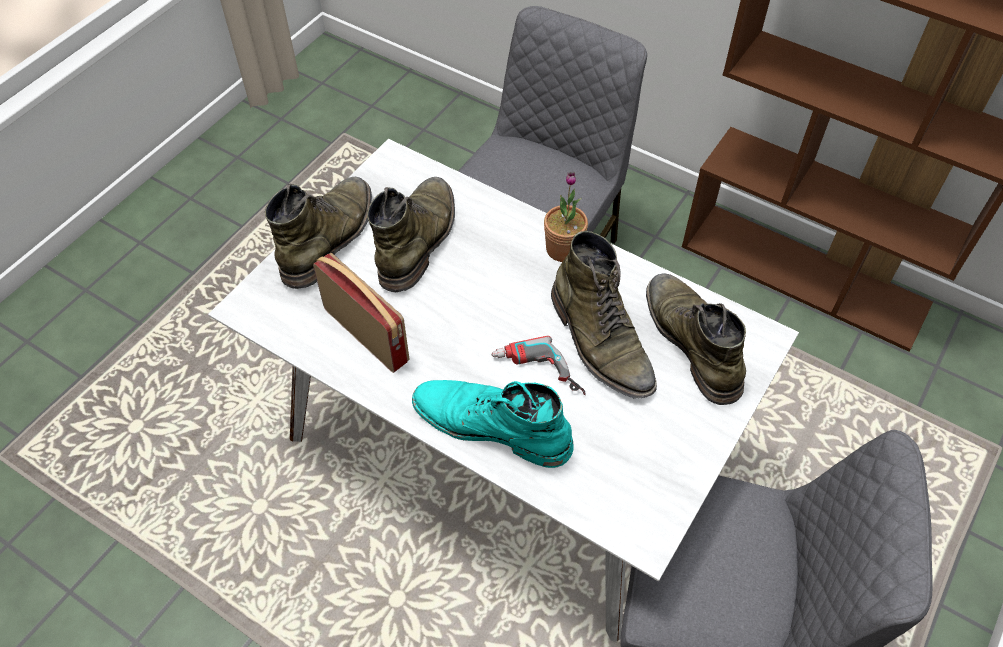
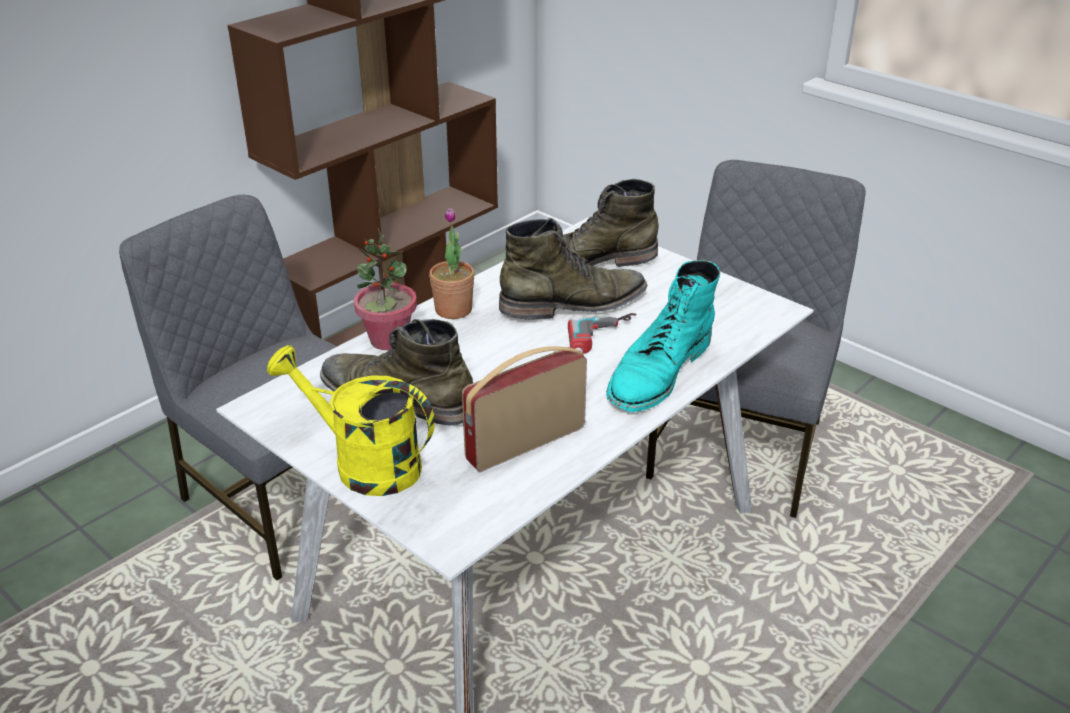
camera: 80 degrees left, 20 degrees down
green boot [265,177,372,289] -> yellow watering can [267,345,435,496]
none -> potted plant [354,229,417,350]

